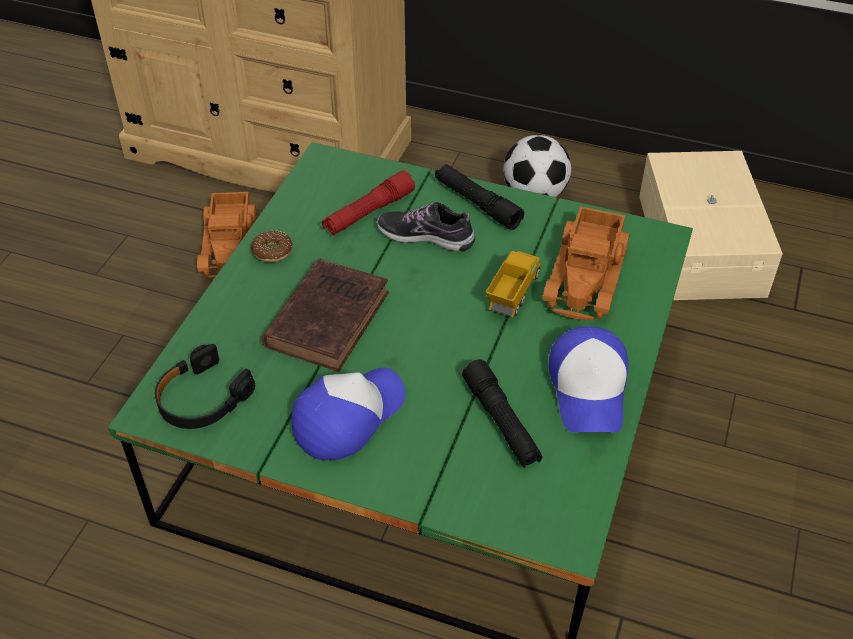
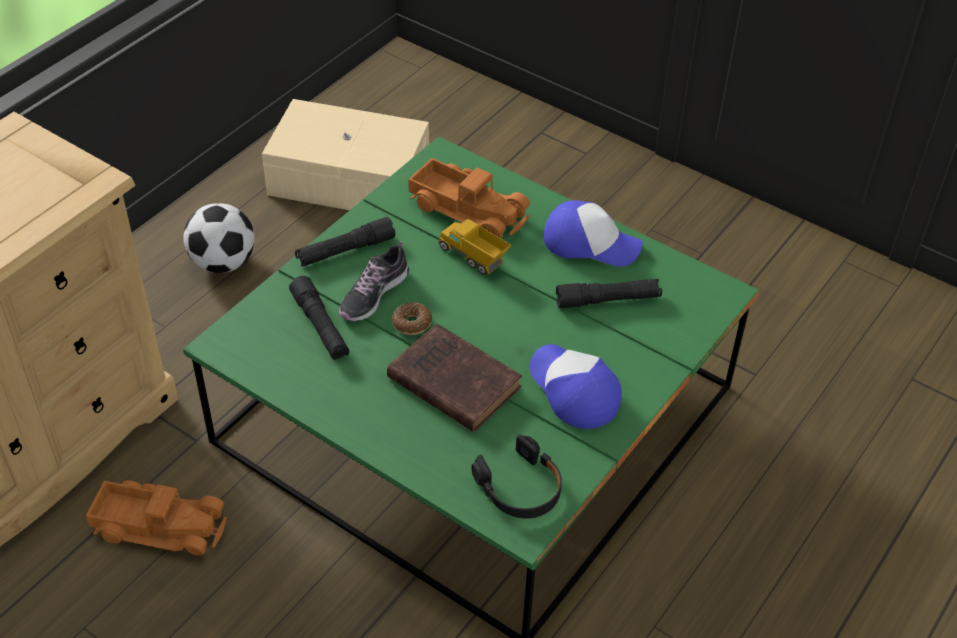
camera: 75 degrees left, 0 degrees up
donut [251,230,293,262] -> donut moved to [392,302,432,335]
red flashlight [322,170,415,235] -> black flashlight [289,276,349,360]

